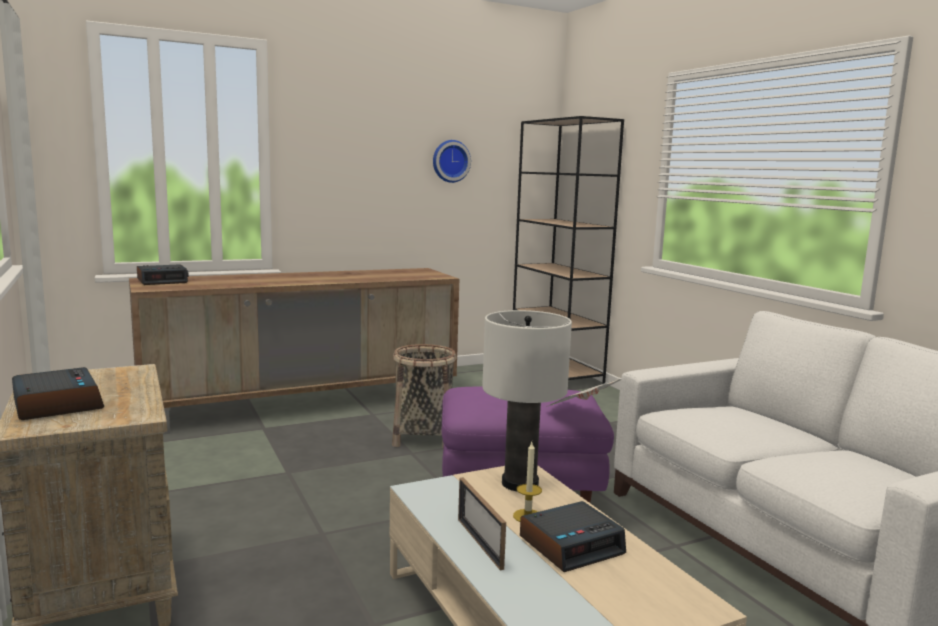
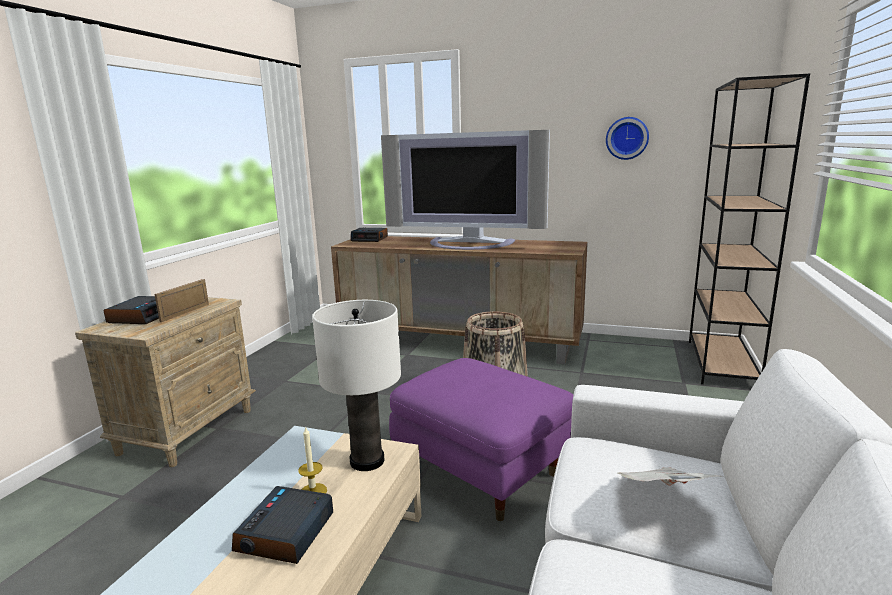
camera: 45 degrees right, 5 degrees up
picture frame [458,477,506,570] -> picture frame moved to [154,279,209,322]
alarm clock [520,501,626,572] -> alarm clock turned 90 degrees clockwise [232,486,333,564]
newspaper [546,379,621,407] -> newspaper moved to [617,467,723,486]
none -> television [381,130,550,250]

